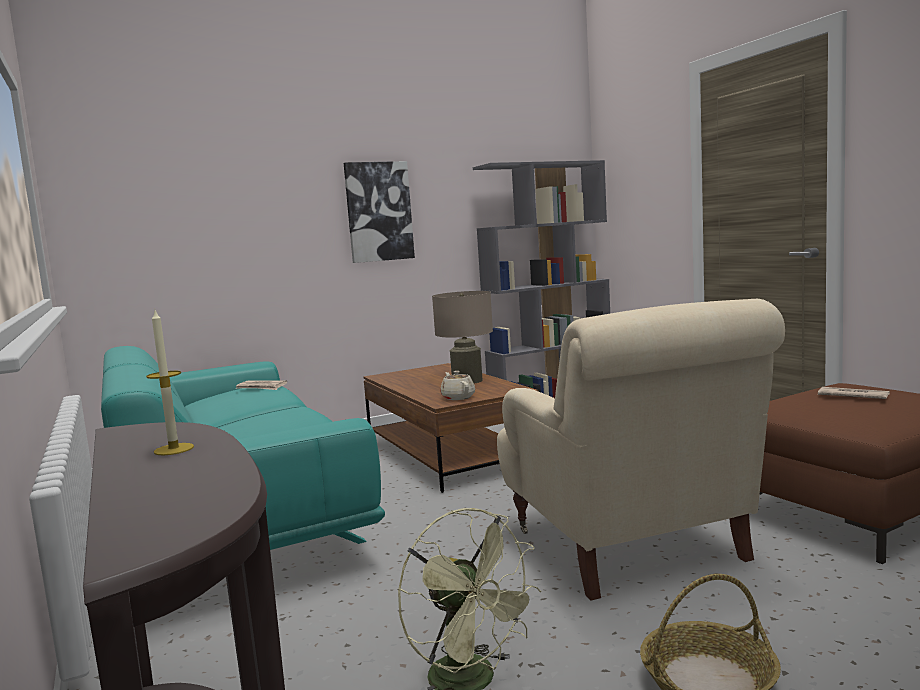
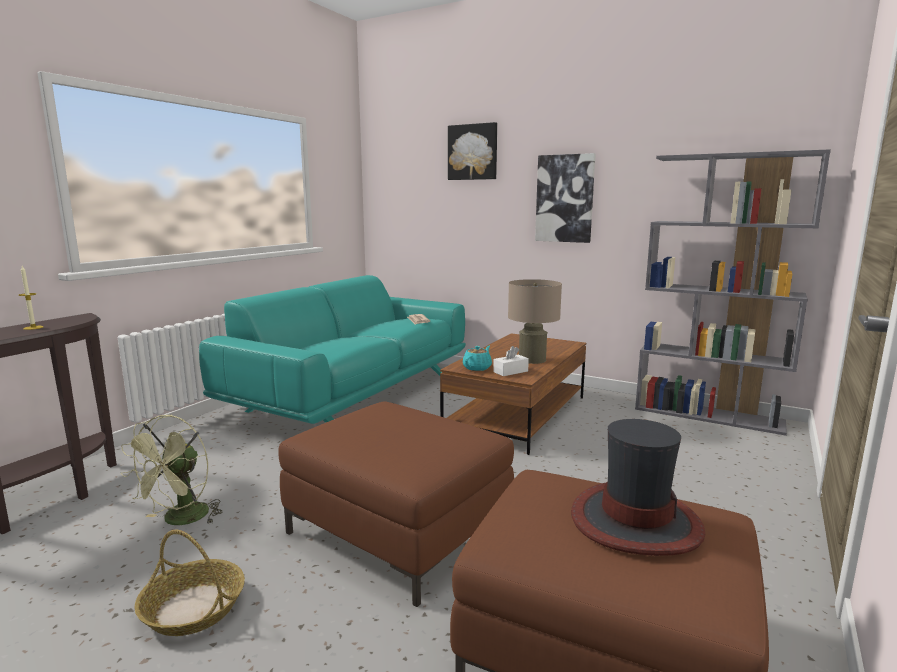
camera: 55 degrees right, 5 degrees up
beige teapot [440,371,475,400] -> turquoise teapot [463,346,492,371]
beige armchair [497,299,785,600] -> brown ottoman [278,401,514,607]
newspaper [818,387,890,399] -> hat [571,419,705,556]
none -> picture [448,122,497,180]
none -> white tissue box [493,346,529,376]

